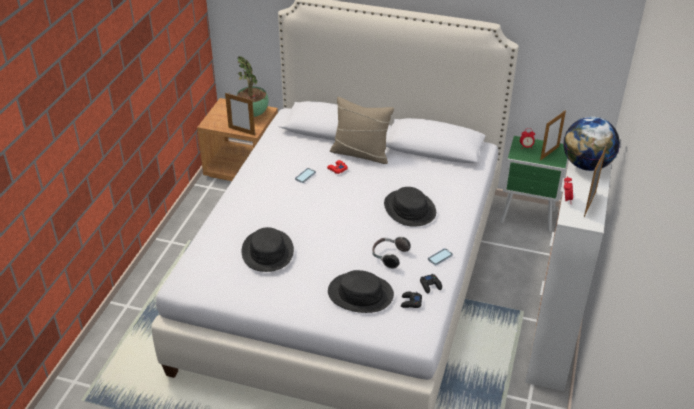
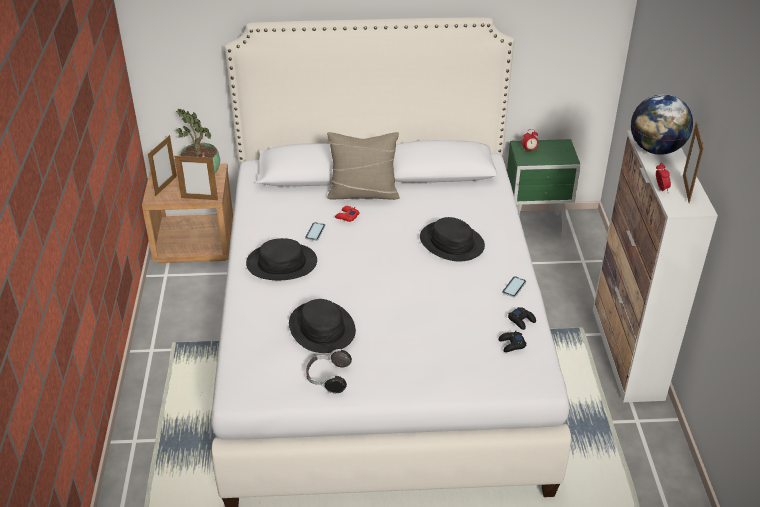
camera: 20 degrees left, 0 degrees up
black hat [328,270,394,313] -> black hat moved to [246,238,317,280]
headphones [373,236,411,268] -> headphones moved to [306,349,352,394]
picture frame [540,110,566,161] -> picture frame moved to [148,135,177,196]

